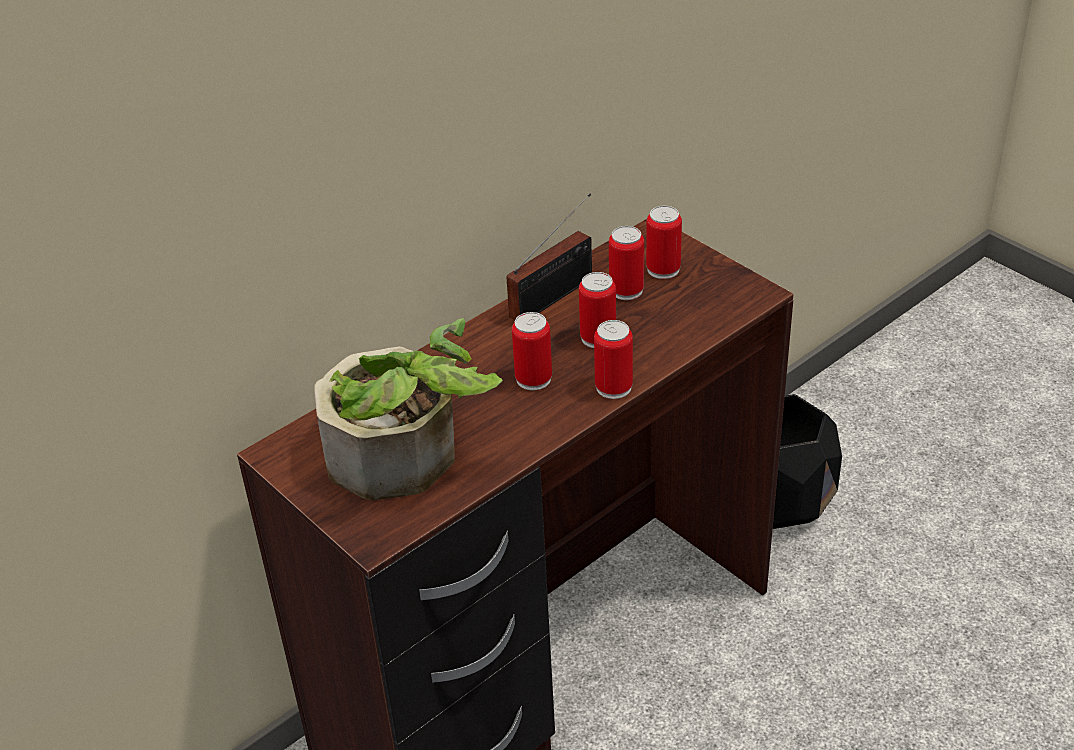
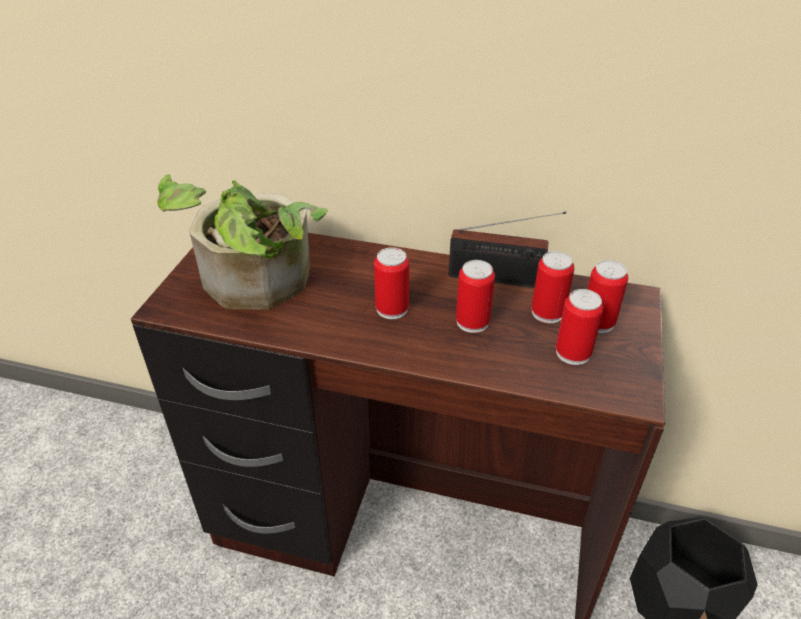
camera: 55 degrees right, 0 degrees up
can [594,320,633,399] -> can moved to [556,289,604,365]

